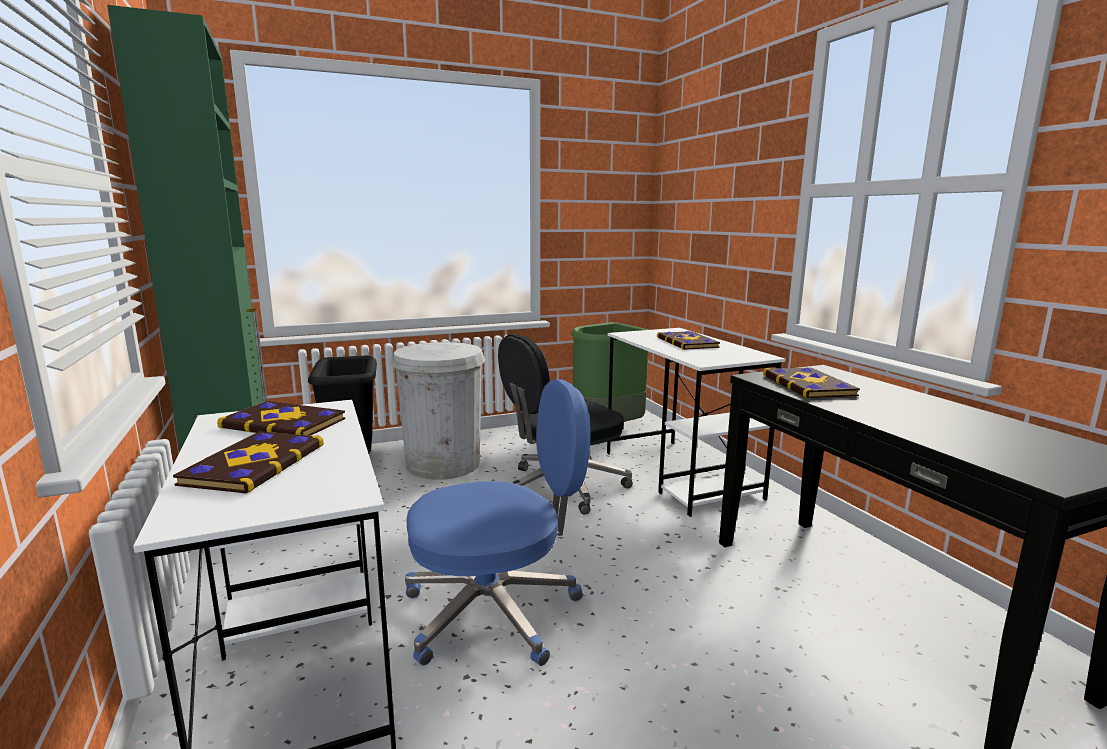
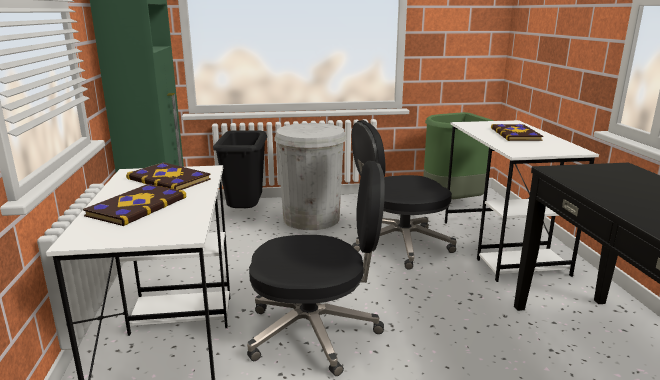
camera: 15 degrees right, 5 degrees up
blue office chair [405,379,590,666] -> black office chair [247,161,385,376]
book [763,367,860,399] -> none

